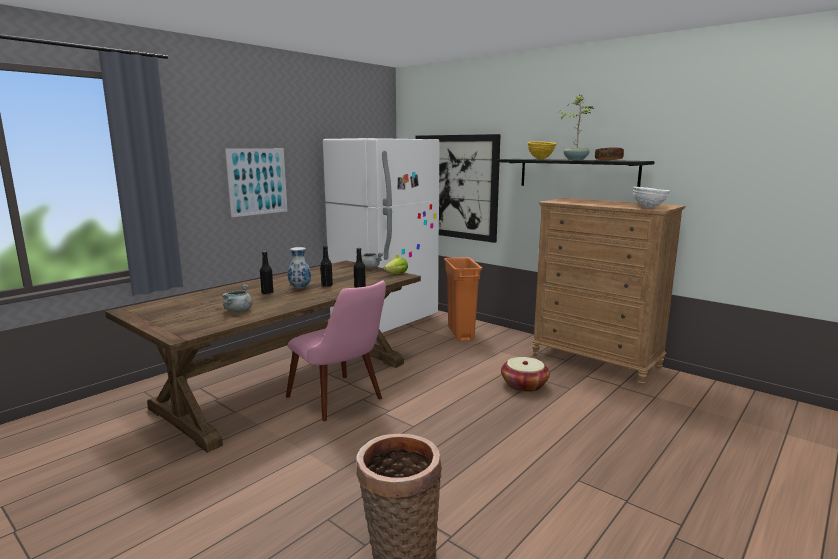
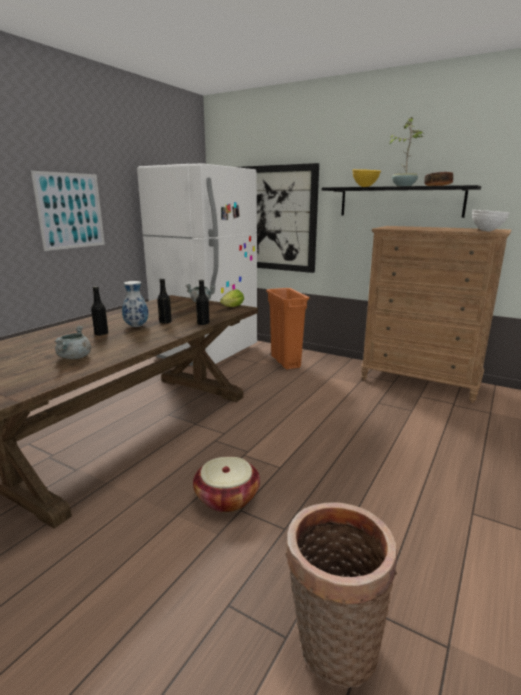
camera: 10 degrees left, 5 degrees up
pink chair [286,281,386,421] -> none
basket [501,357,550,392] -> basket moved to [193,456,260,513]

